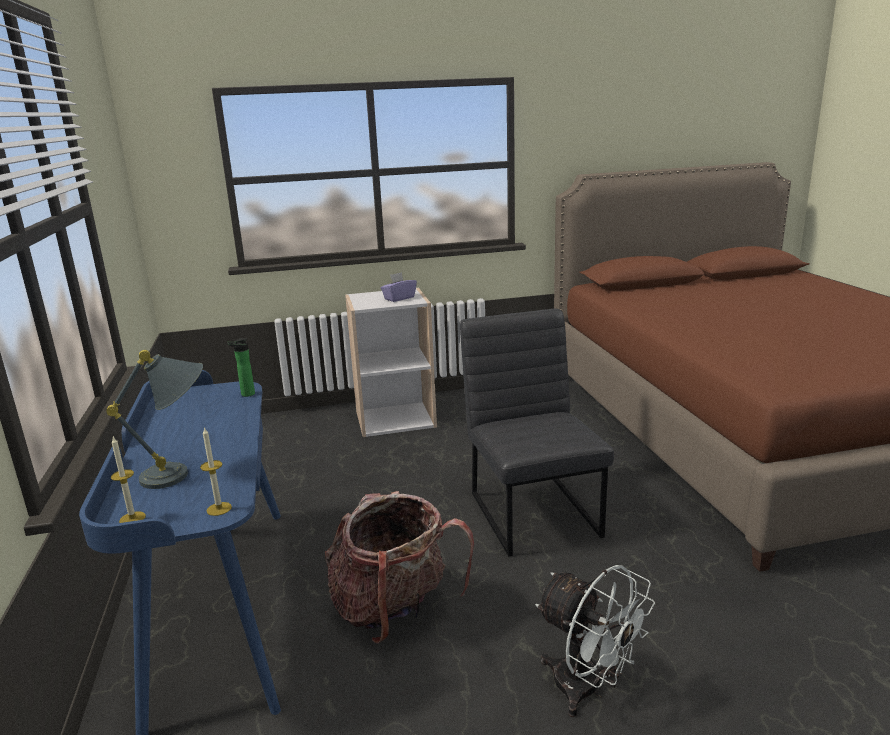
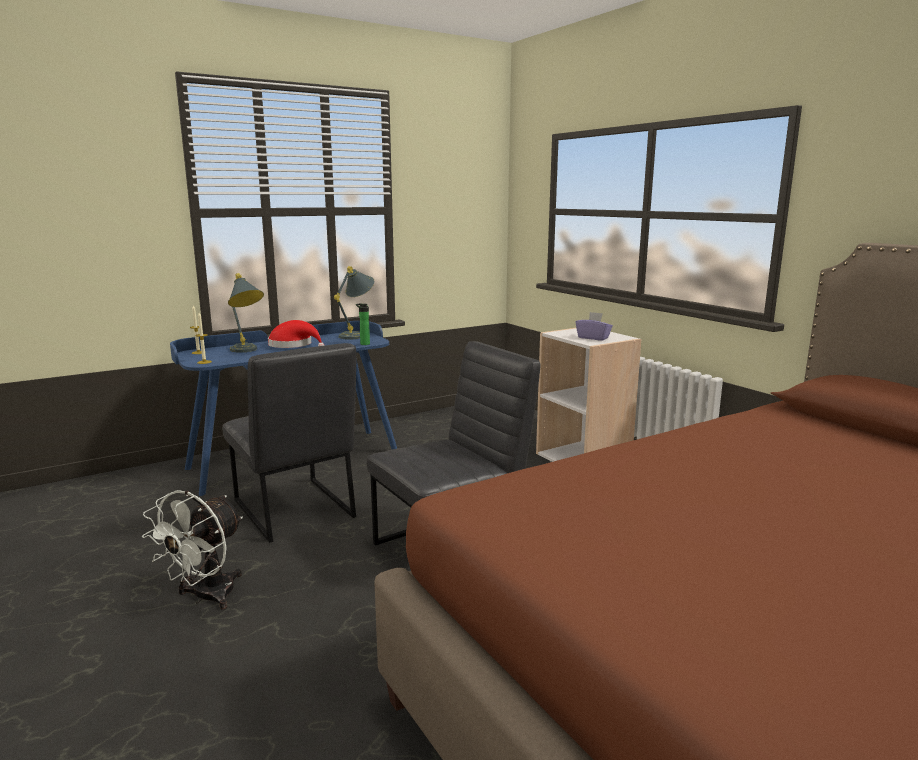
camera: 70 degrees right, 5 degrees down
backpack [325,491,474,644] -> grey chair [222,343,356,543]
none -> red hat [268,320,325,348]
none -> grey table lamp [334,266,374,339]

